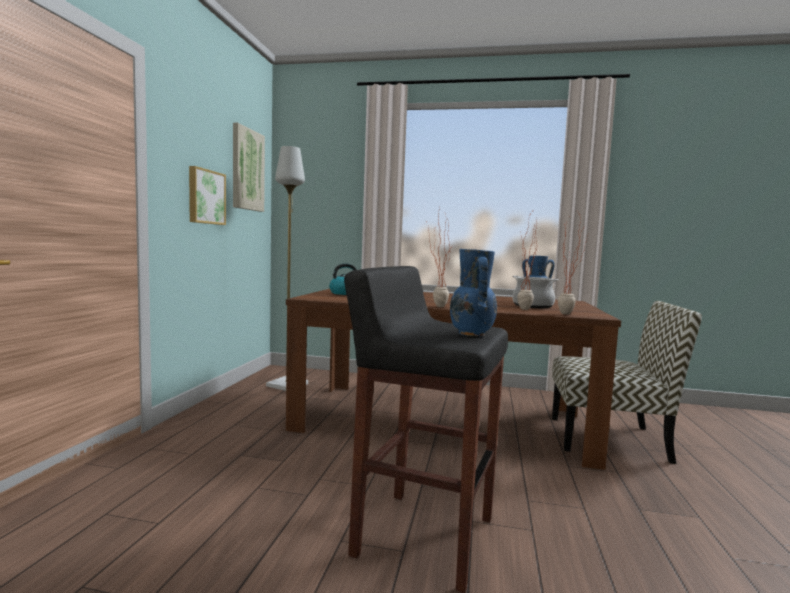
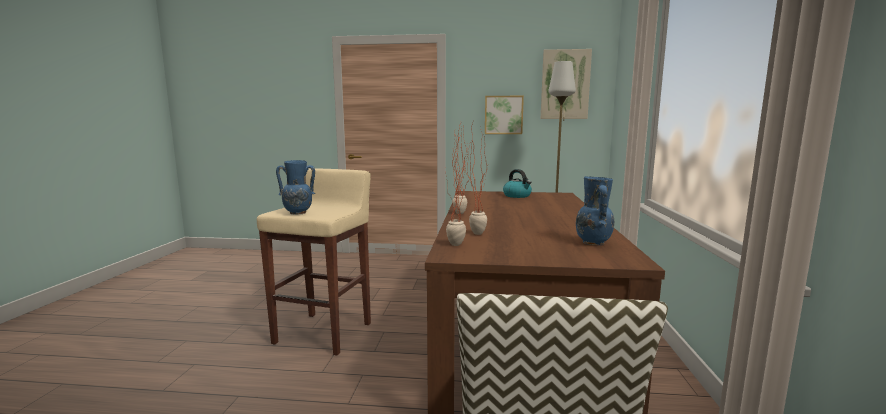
camera: 85 degrees right, 5 degrees up
black stool [344,266,508,593] -> beige stool [257,168,371,356]
cooking pot [512,276,559,308] -> none

